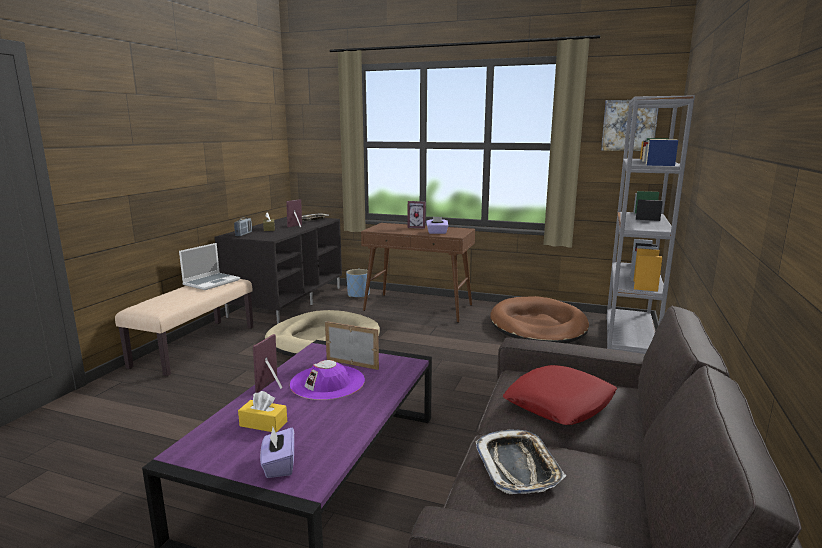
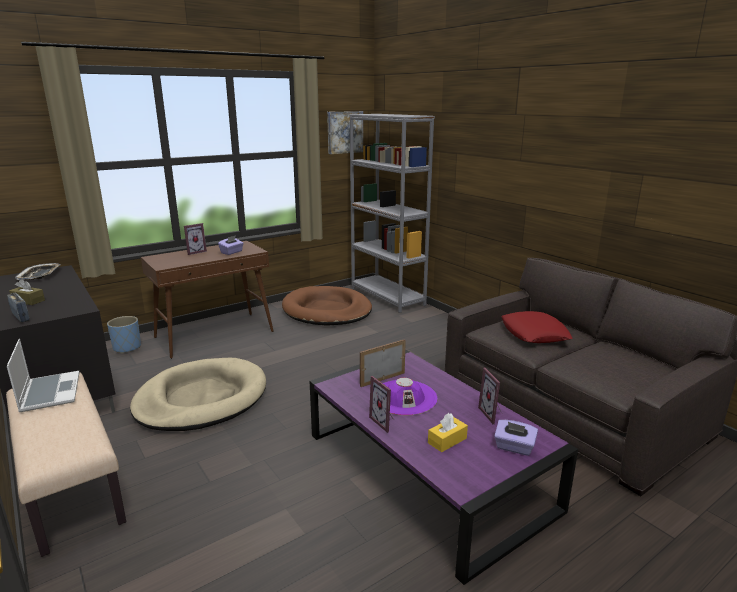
camera: 55 degrees left, 5 degrees up
picture frame [286,199,302,228] -> picture frame moved to [478,368,502,424]
tray [476,429,566,494] -> none

